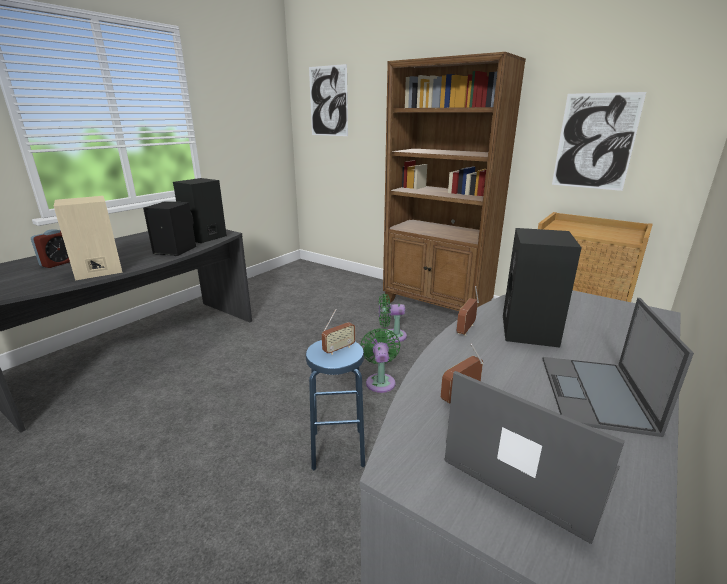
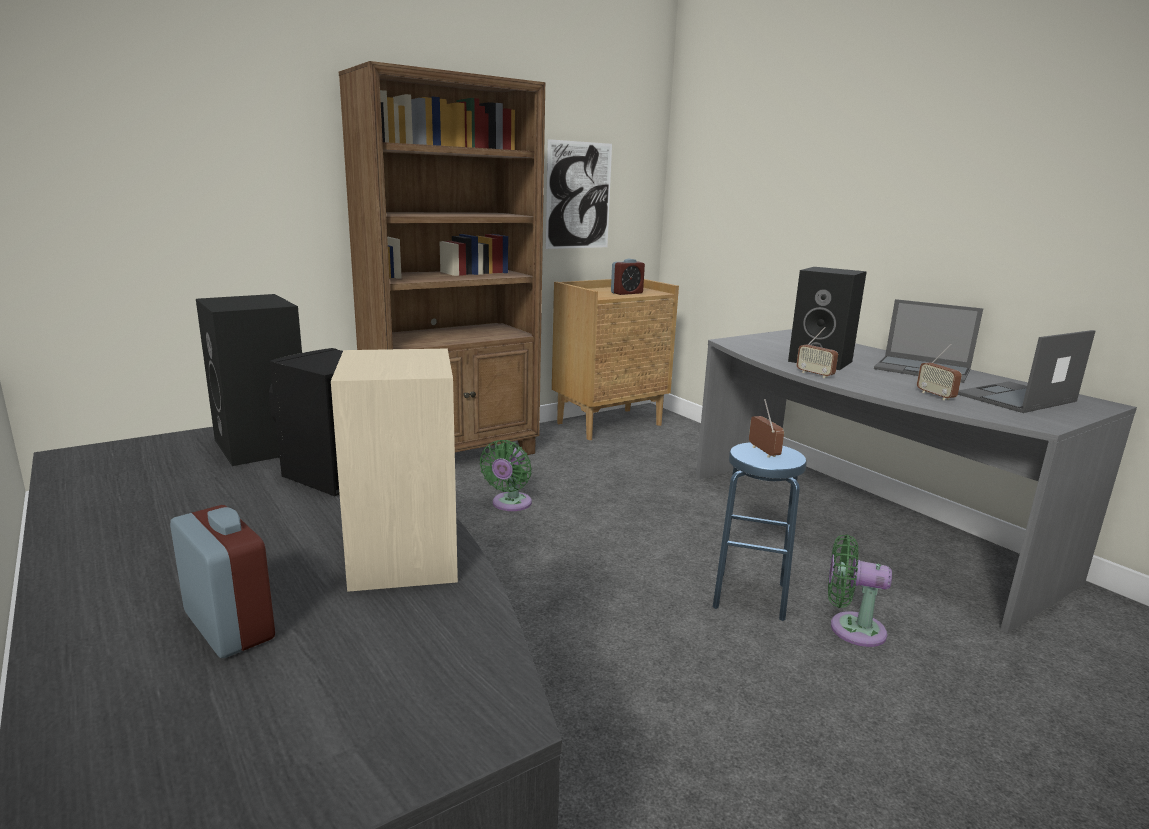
camera: 70 degrees left, 5 degrees down
picture [309,64,348,136] -> none
green fan [360,328,400,393] -> green fan moved to [828,534,892,647]
none -> alarm clock [611,259,645,295]

